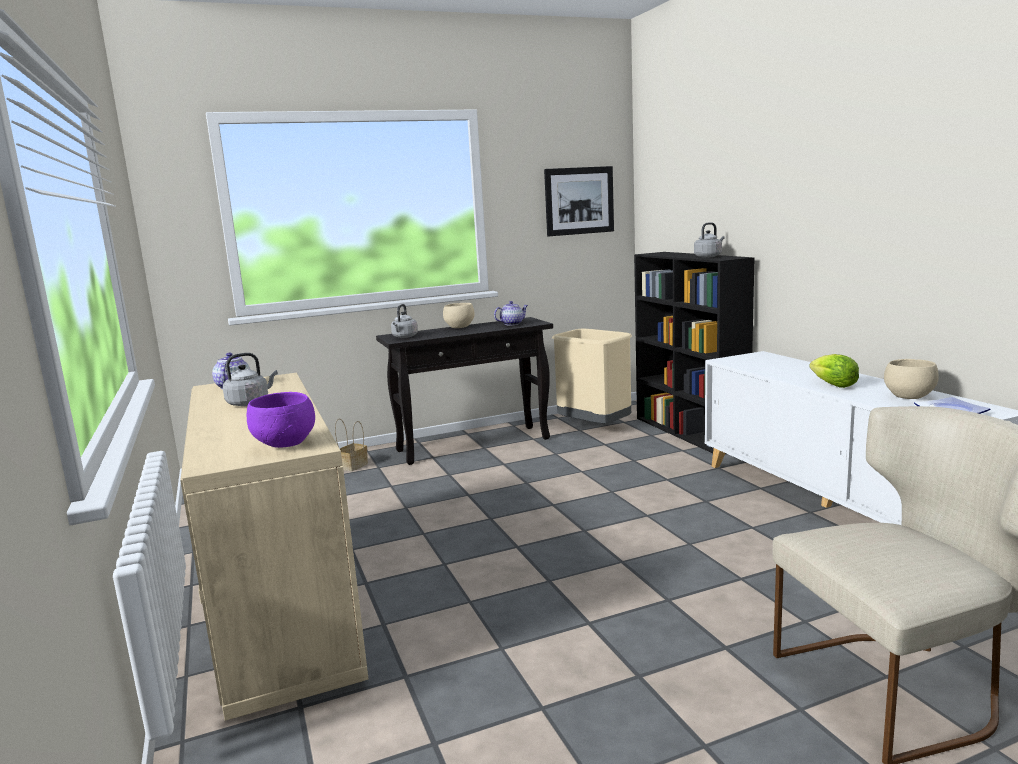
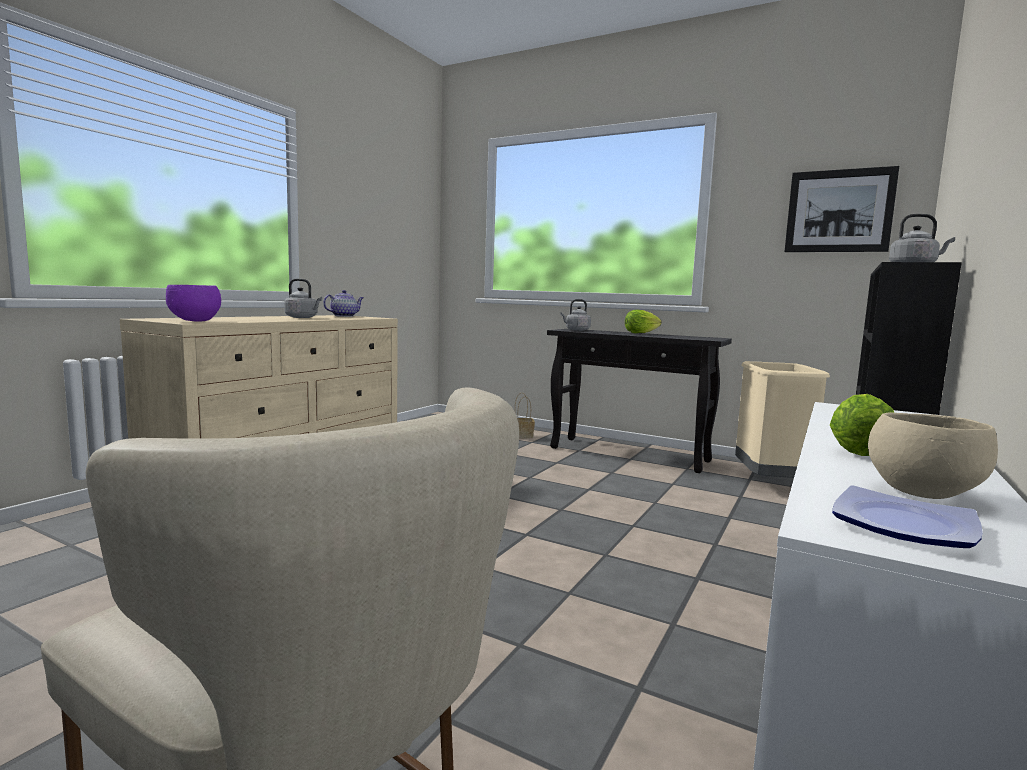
camera: 50 degrees right, 5 degrees down
beige bowl [443,303,475,328] -> lettuce [625,310,662,333]
teapot [494,301,528,325] -> none

